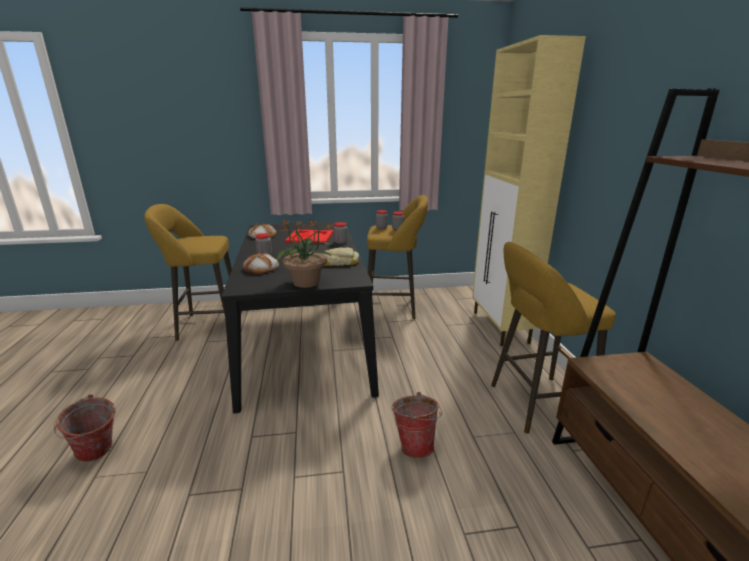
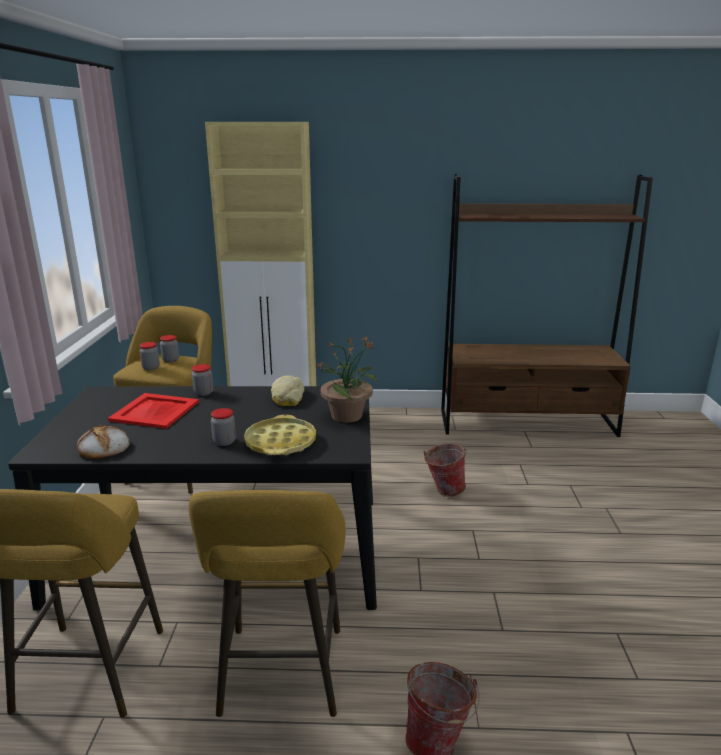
camera: 80 degrees left, 0 degrees up
bread [242,253,279,274] -> yellow tray [244,415,316,455]
yellow stool [491,242,616,434] -> yellow stool moved to [188,490,346,717]

